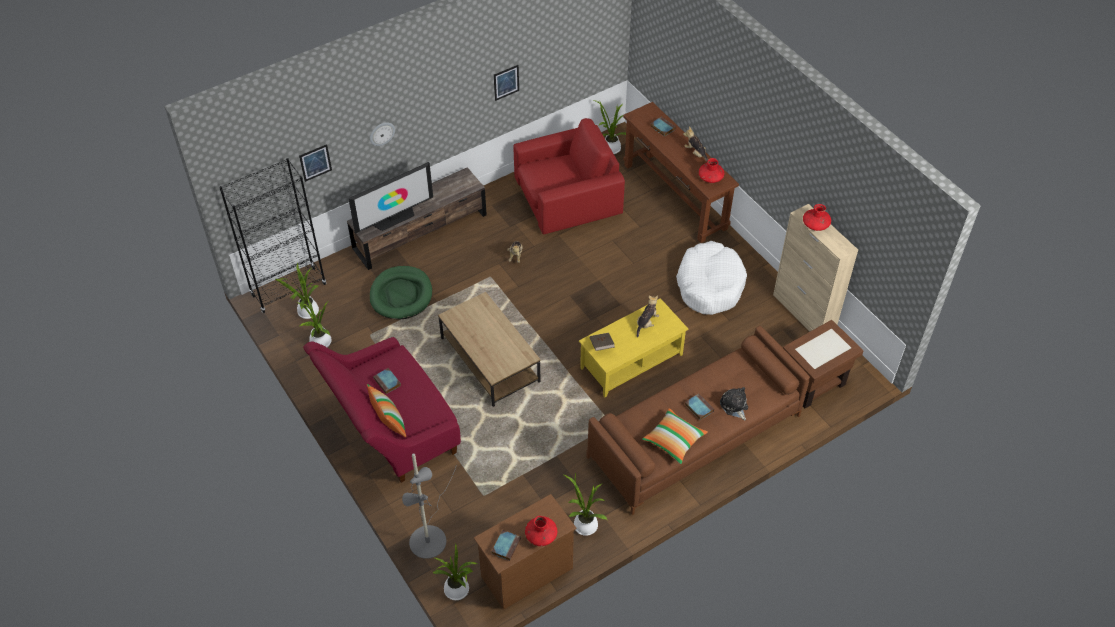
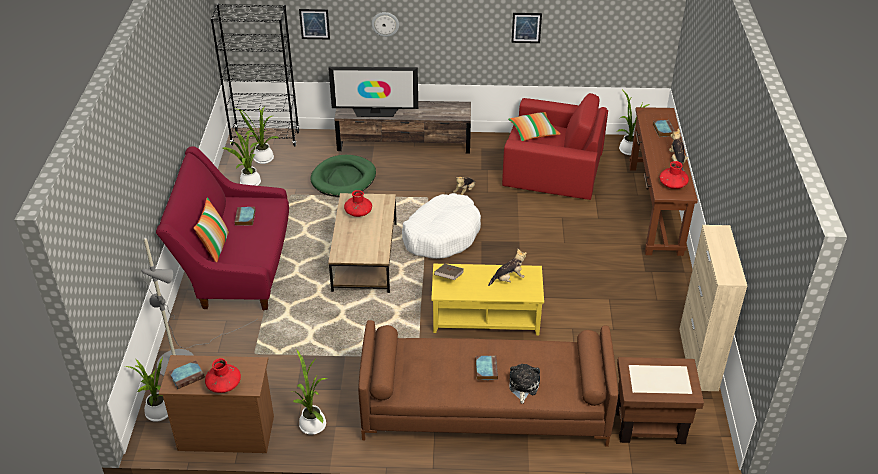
camera: 35 degrees right, 10 degrees down
pillow [642,408,708,464] -> pillow moved to [508,112,560,141]
white dog bed [676,241,747,315] -> white dog bed moved to [402,193,481,259]
red vase [803,204,831,231] -> red vase moved to [344,190,372,217]

